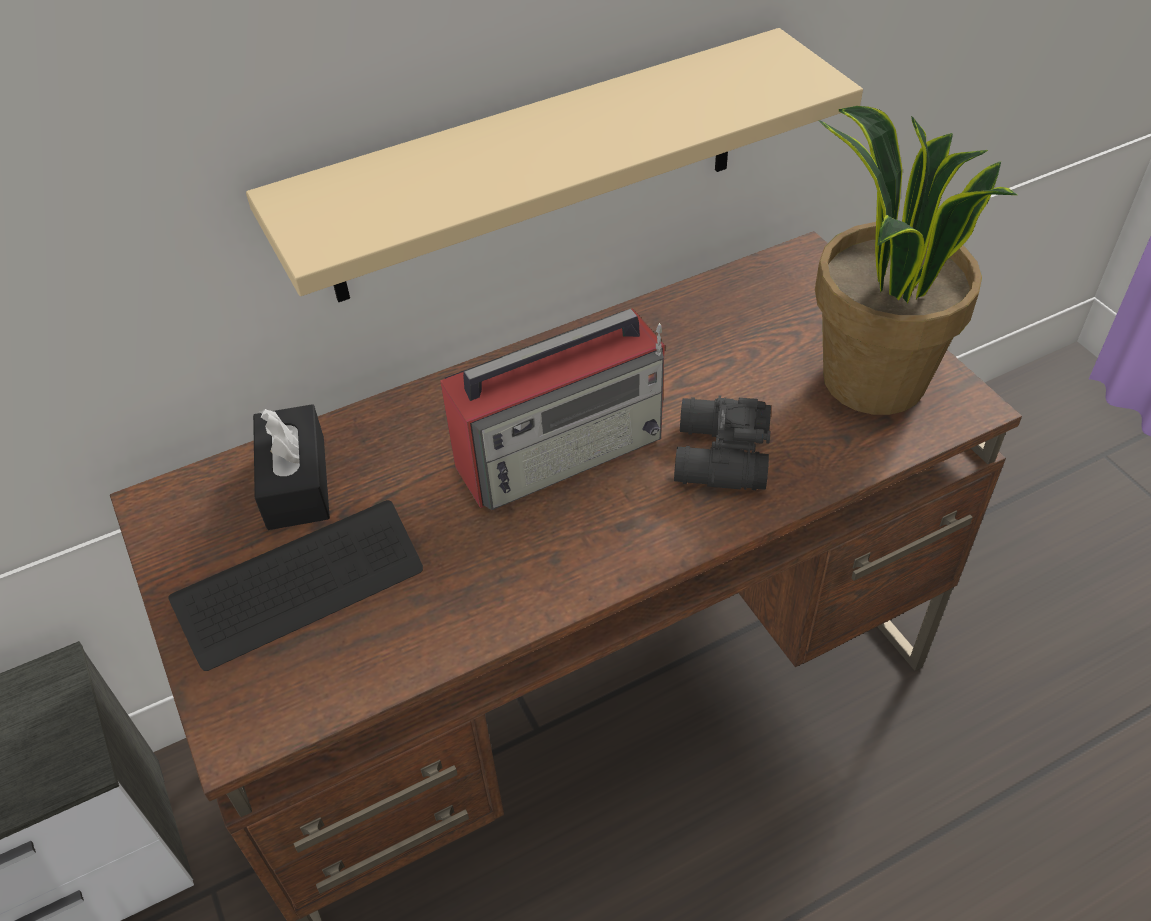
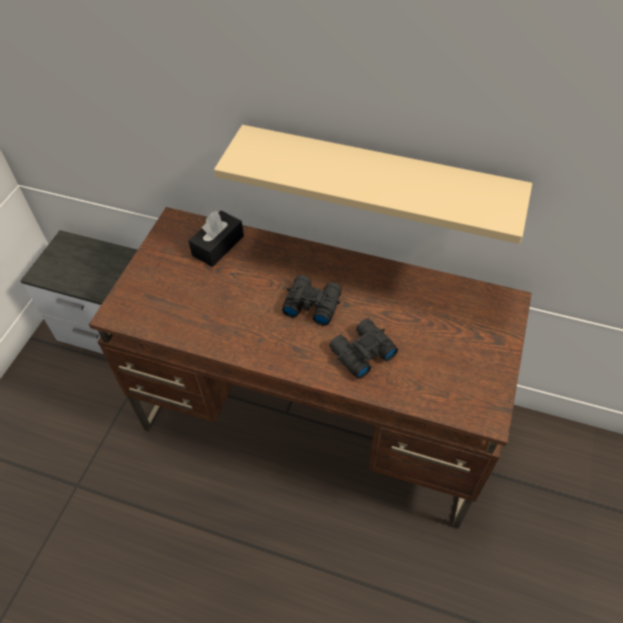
camera: 45 degrees right, 5 degrees up
keyboard [168,500,423,671] -> none
radio [440,308,665,510] -> black binoculars [282,275,342,326]
potted plant [815,106,1017,415] -> none

